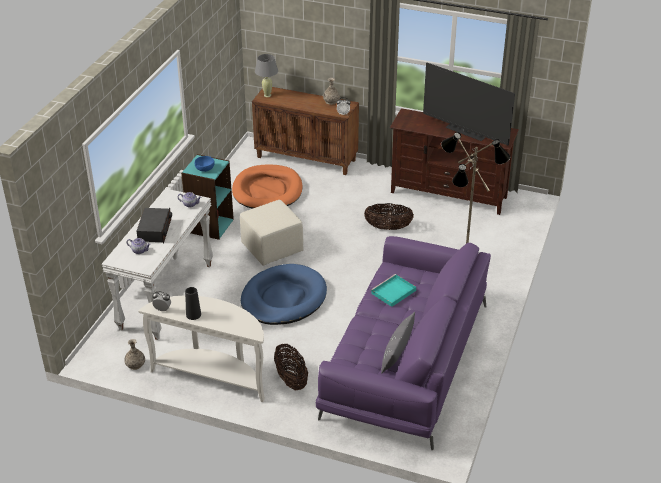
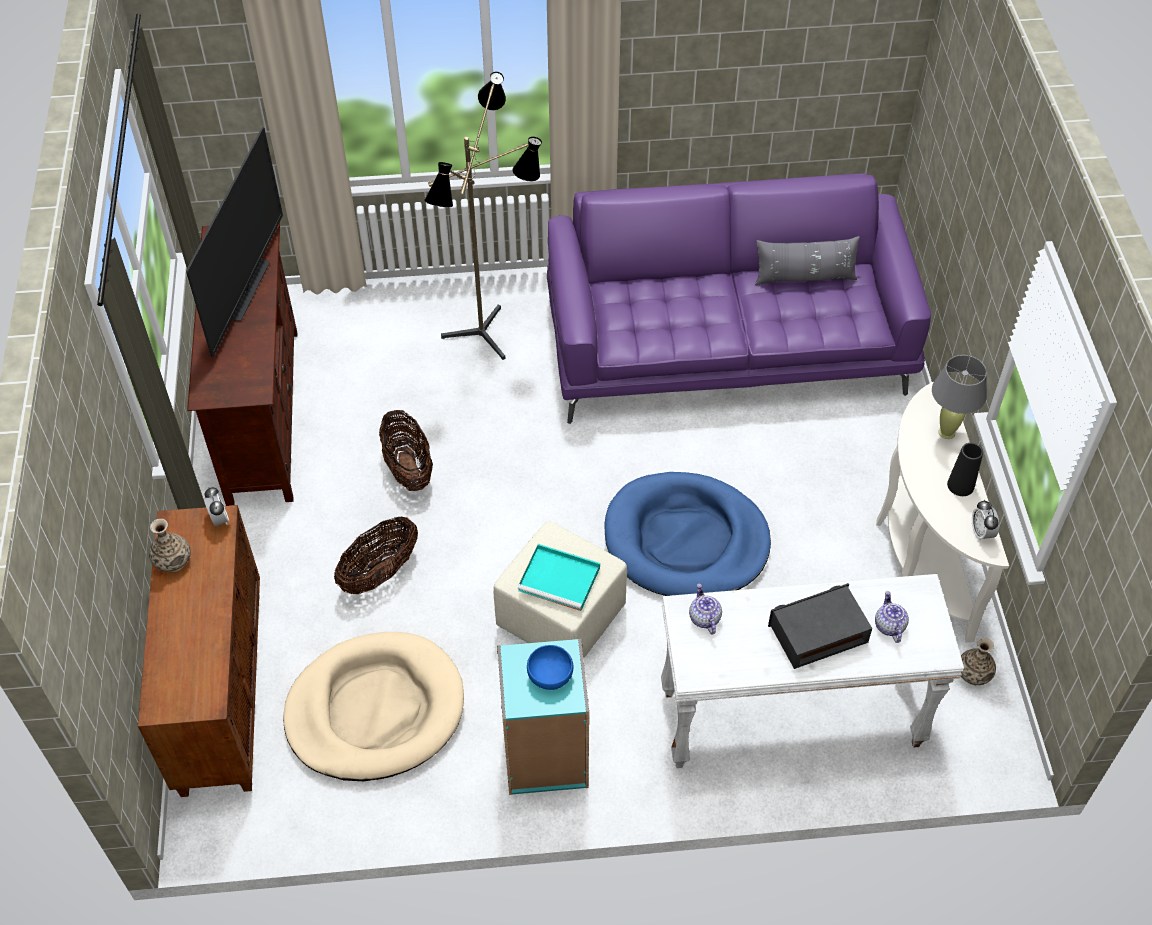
camera: 115 degrees left, 15 degrees up
orange dog bed [232,164,303,209] -> beige dog bed [283,632,464,781]
grey table lamp [255,54,278,97] -> grey table lamp moved to [932,355,987,439]
basket [274,344,308,391] -> basket moved to [334,517,418,594]
turquoise tray [371,274,416,307] -> turquoise tray moved to [518,544,600,611]

